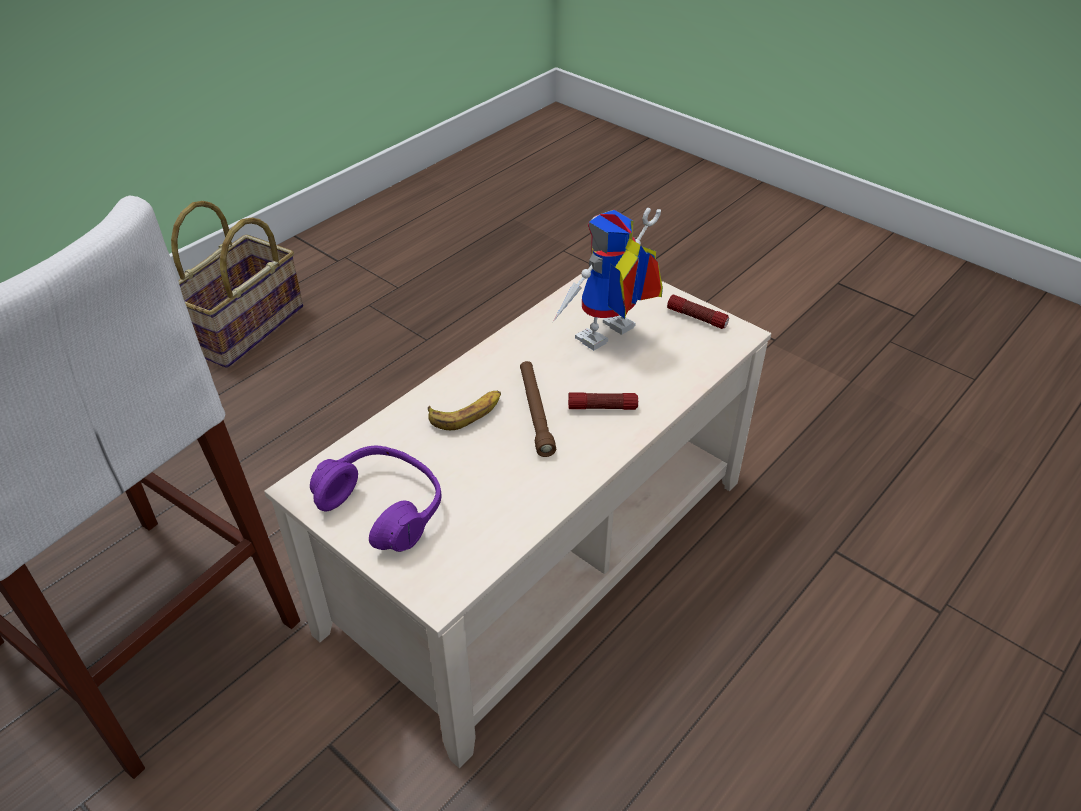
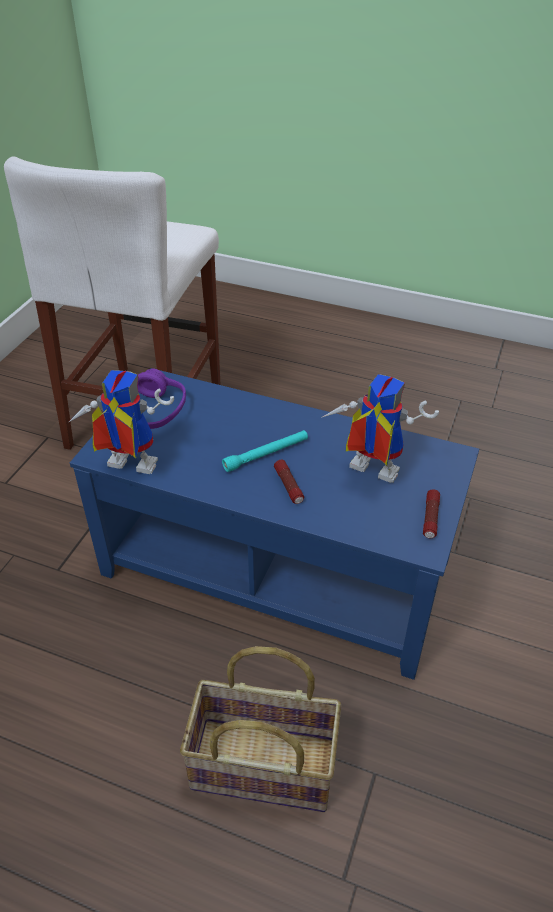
camera: 70 degrees right, 0 degrees up
basket [171,201,303,368] -> basket moved to [180,646,341,812]
beige coffee table [264,274,771,768] -> blue coffee table [70,368,479,680]
banana [428,391,501,430] -> none
brown flashlight [520,361,556,457] -> turquoise flashlight [222,430,308,472]
none -> toy robot [69,370,174,474]

